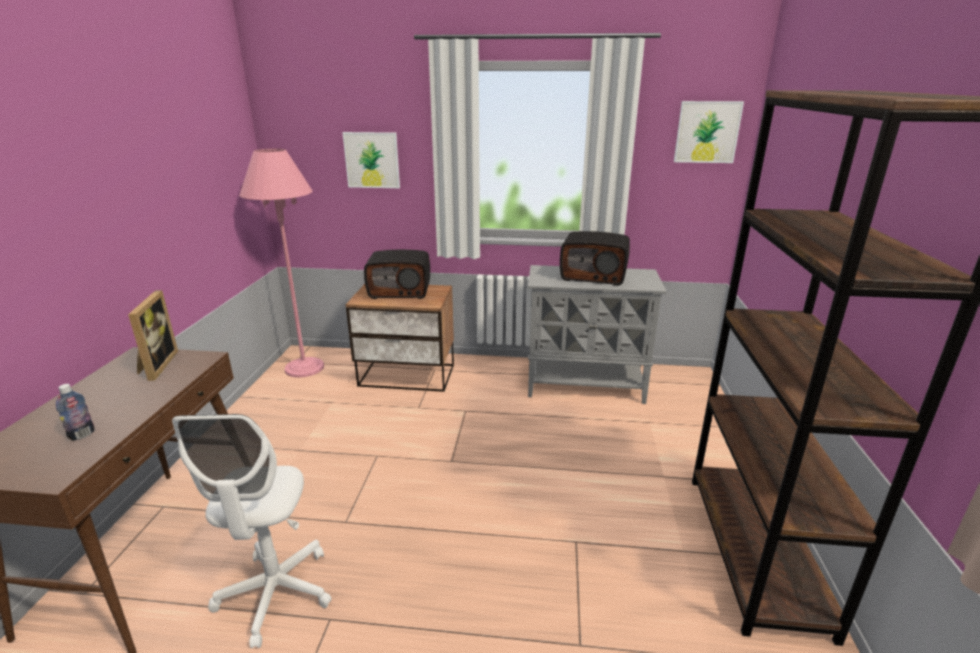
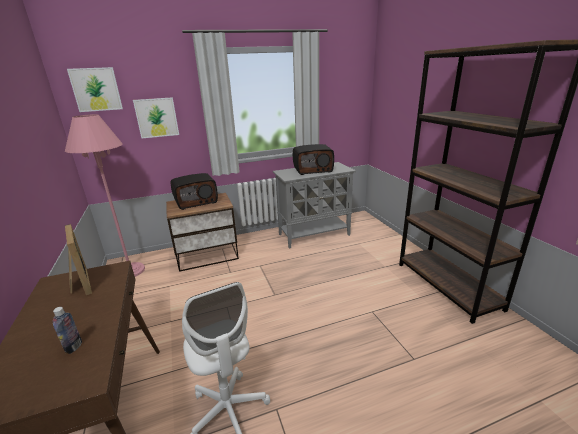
camera: 25 degrees left, 0 degrees up
picture [674,101,744,163] -> picture moved to [67,67,123,112]

